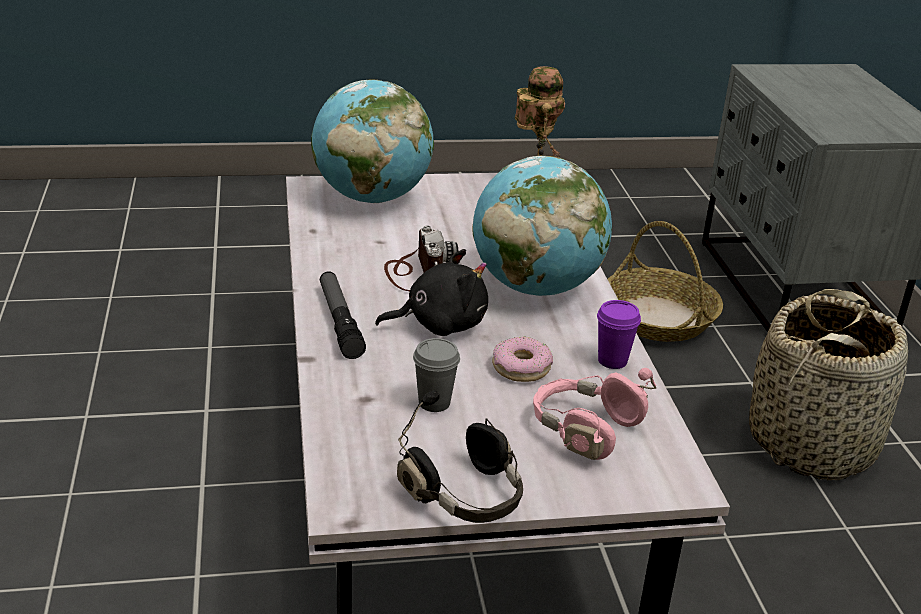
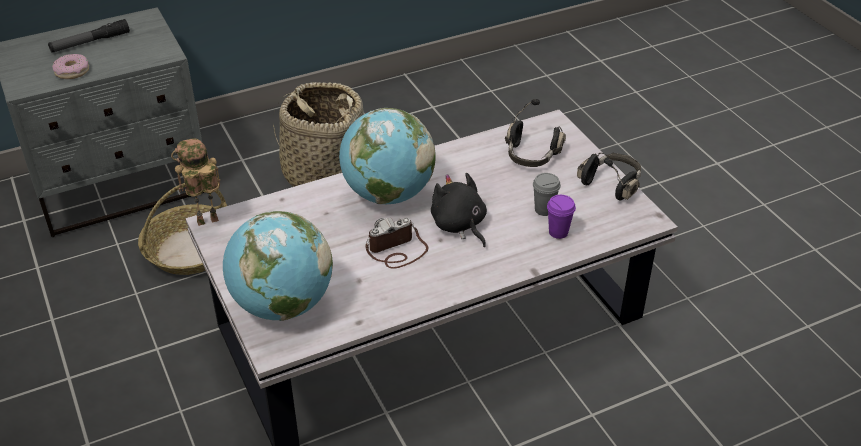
camera: 105 degrees left, 10 degrees up
flashlight [320,272,366,359] -> flashlight moved to [48,19,130,53]
donut [492,337,553,382] -> donut moved to [52,54,89,79]
pink headphones [533,368,656,460] -> black headphones [505,99,566,167]
purple cup [597,300,641,369] -> purple cup moved to [547,195,576,239]

